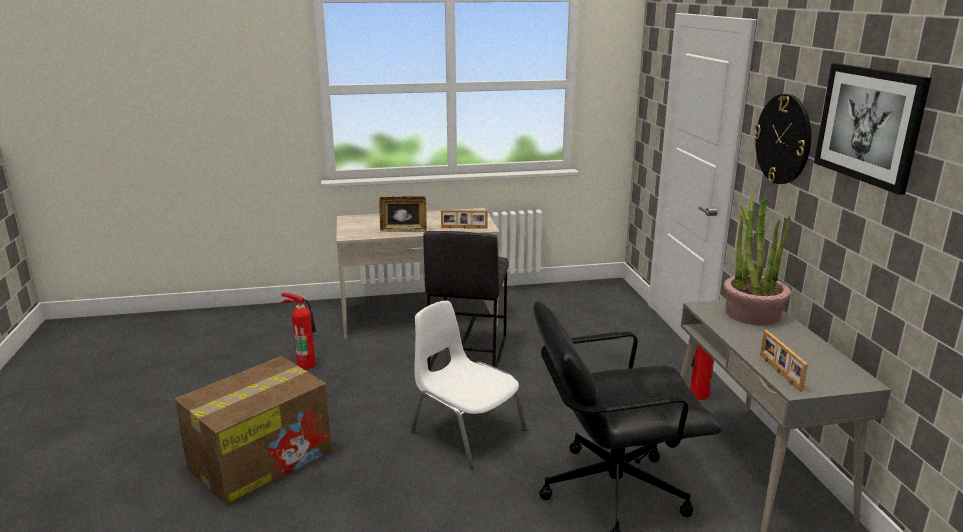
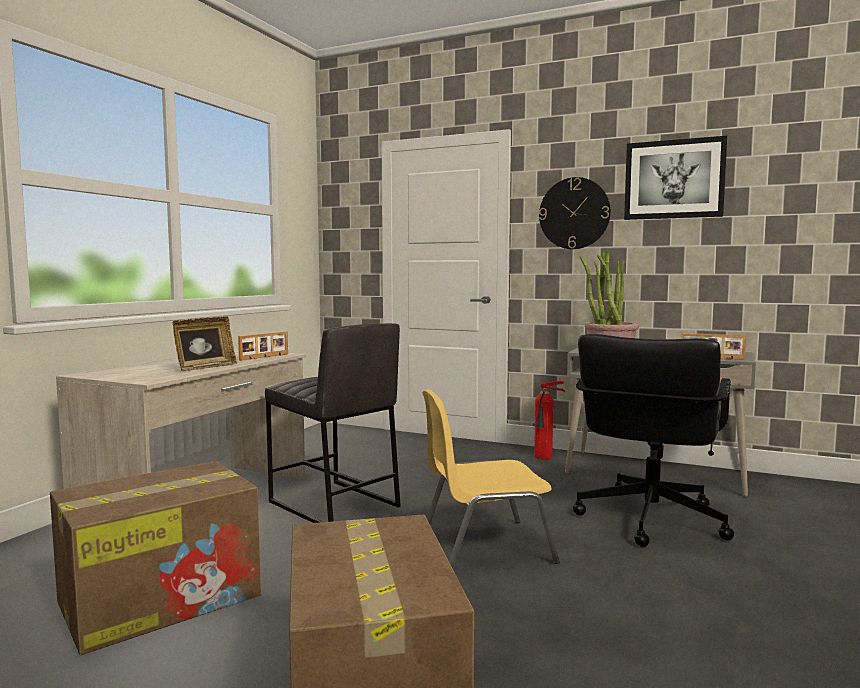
camera: 55 degrees left, 15 degrees down
fire extinguisher [281,292,316,370] -> cardboard box [50,461,261,655]
white chair [410,301,527,468] -> yellow chair [422,389,560,569]

